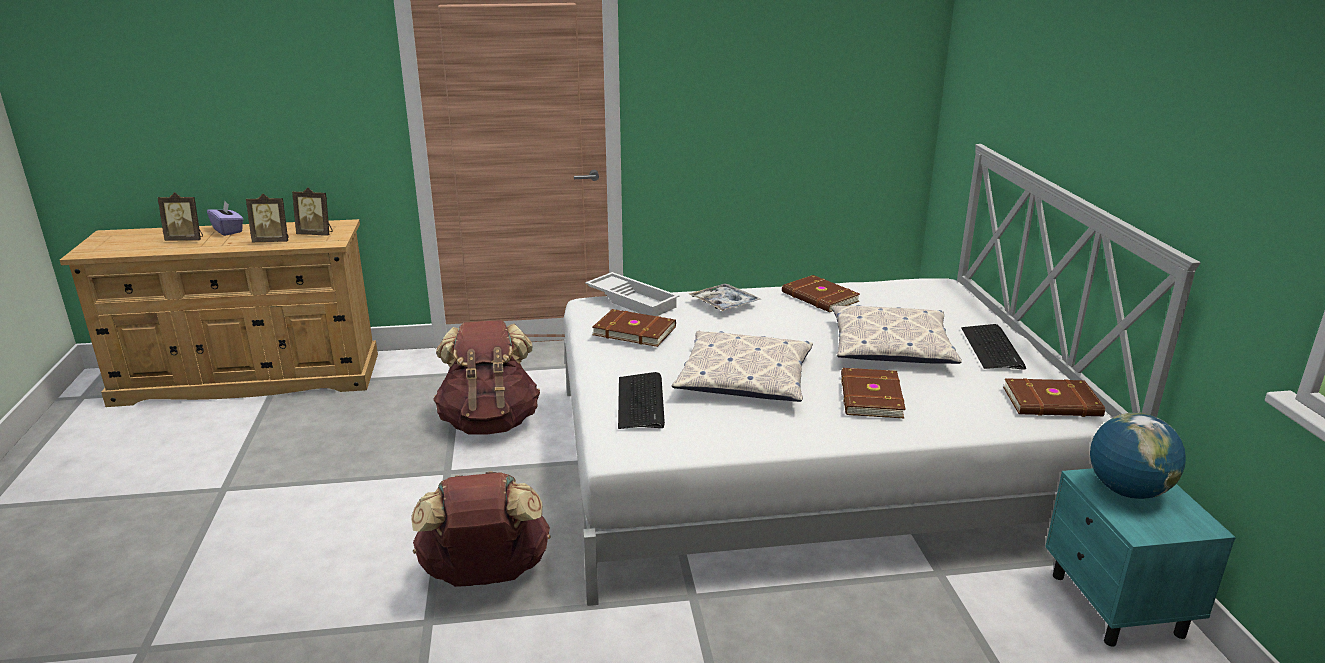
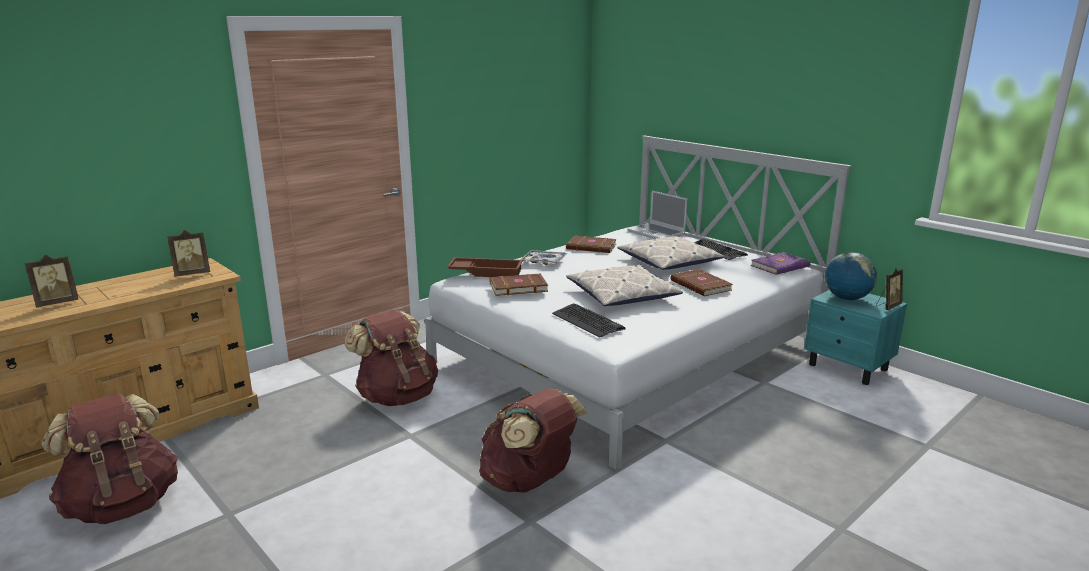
camera: 35 degrees left, 5 degrees down
purple tissue box [207,201,244,236] -> none
picture frame [246,194,289,242] -> picture frame moved to [876,268,903,310]
white tray [585,272,679,316] -> brown tray [447,257,523,277]
brown book [1003,378,1105,417] -> purple book [751,252,810,275]
none -> brown backpack [42,394,178,524]
none -> laptop [627,191,687,239]

